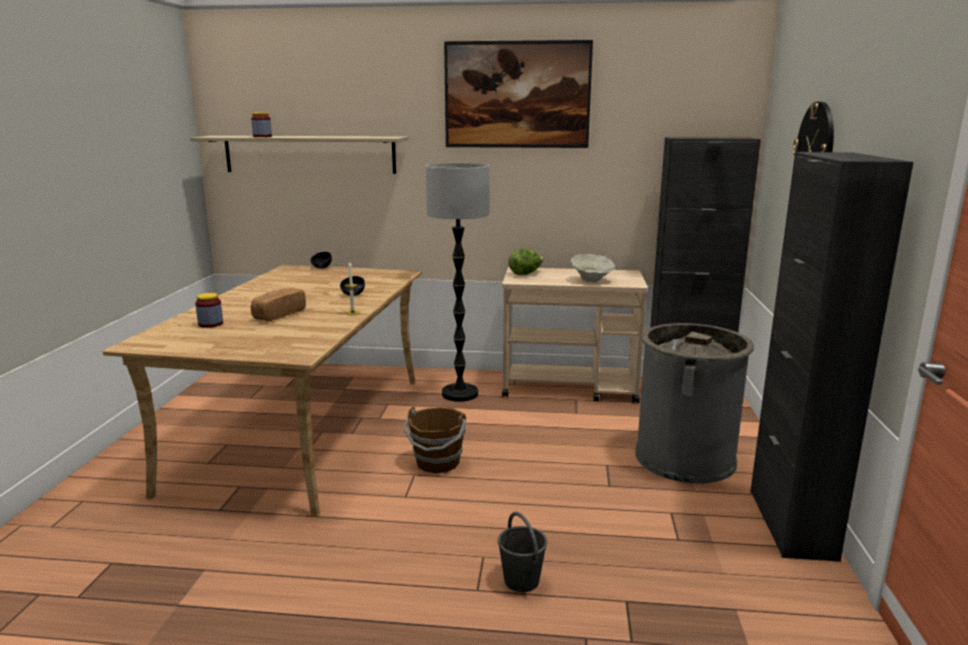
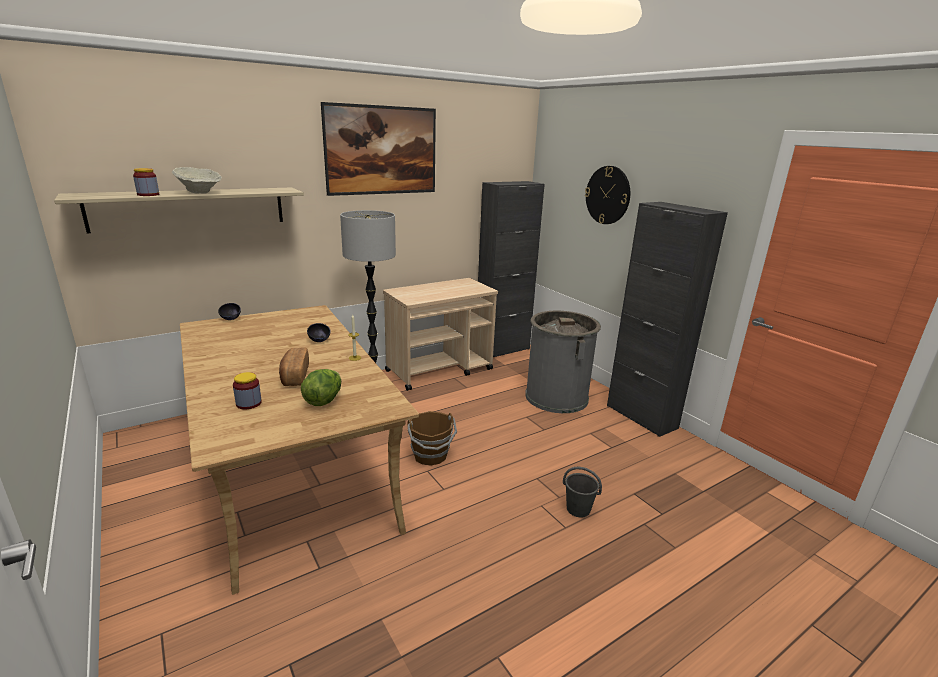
camera: 40 degrees left, 5 degrees up
lettuce [508,249,544,275] -> lettuce moved to [301,369,341,406]
beige bowl [571,254,615,282] -> beige bowl moved to [172,167,222,194]

